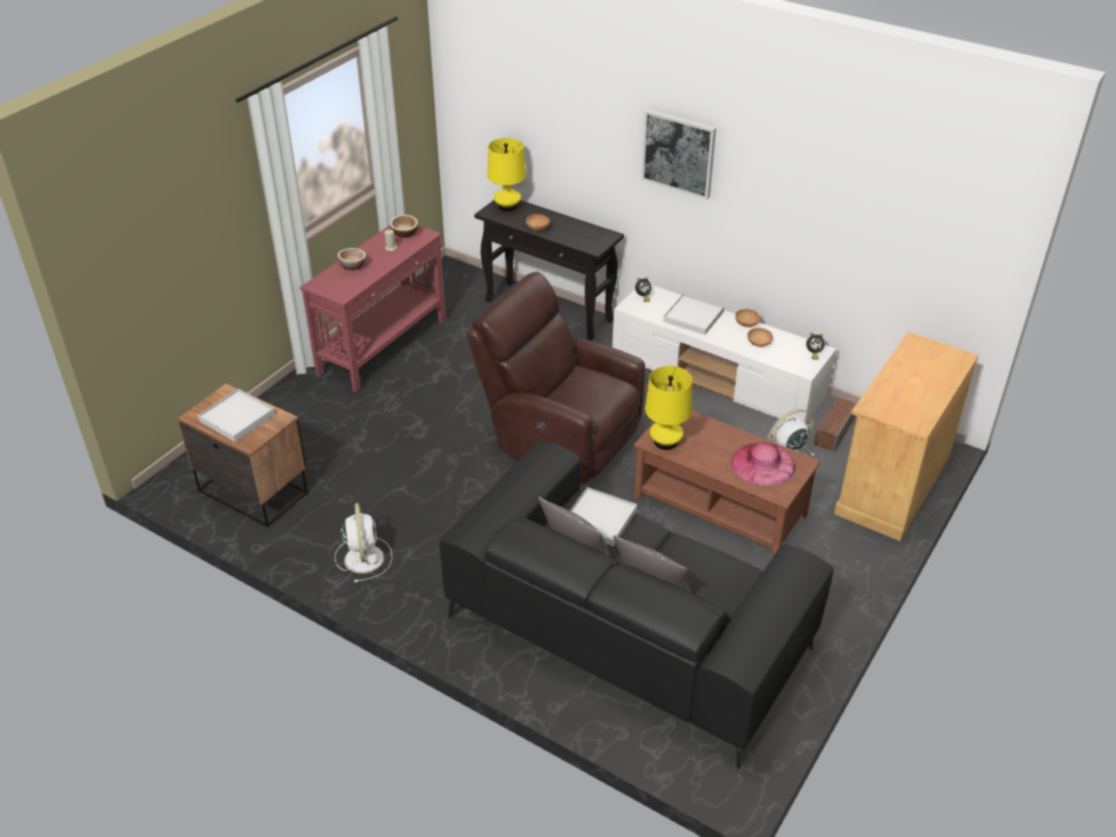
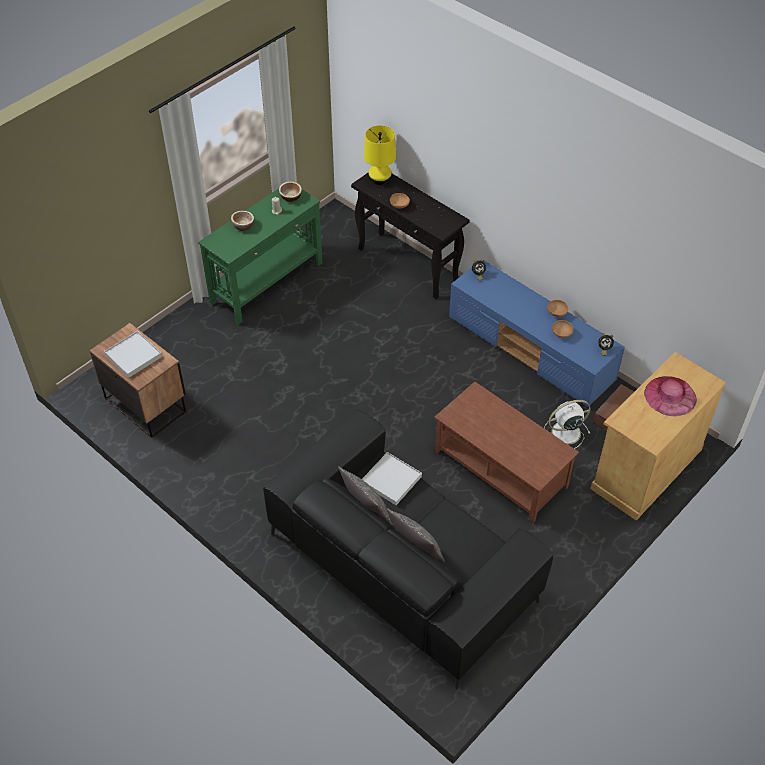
camera: 10 degrees right, 10 degrees up
red console table [300,225,446,392] -> green console table [198,188,322,325]
white fan [335,503,392,583] -> none
brown armchair [466,272,645,484] -> none
white tv stand [612,285,836,424] -> blue tv stand [449,260,625,407]
picture [641,109,716,200] -> none
yellow table lamp [645,366,692,450] -> none
white tray [663,293,724,335] -> none
pink hat [732,442,796,486] -> pink hat moved to [644,376,697,416]

